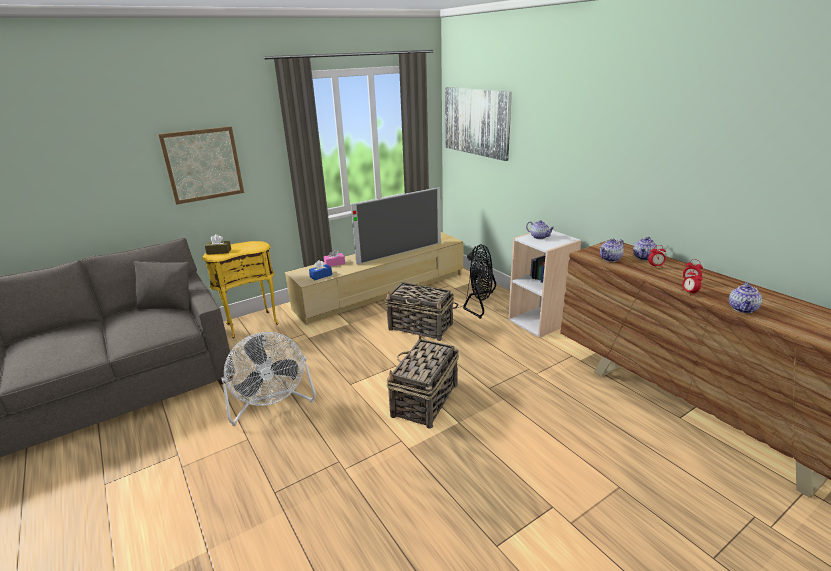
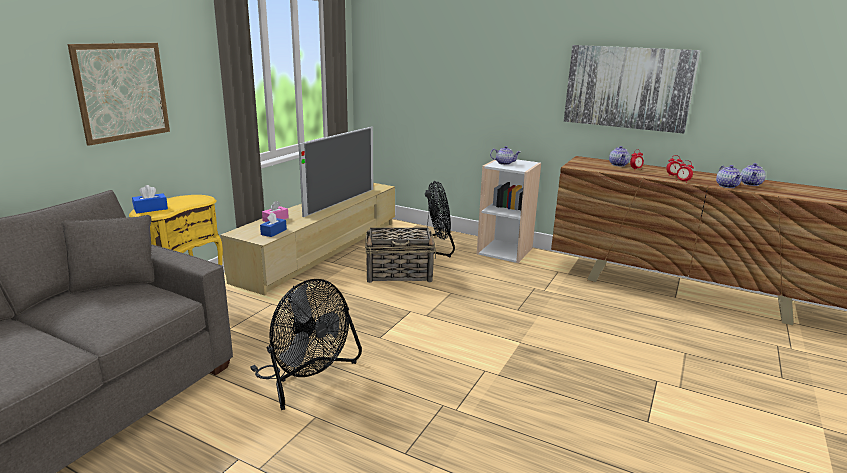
camera: 30 degrees left, 5 degrees down
brown tissue box [205,234,231,255] -> blue tissue box [132,185,168,214]
white fan [221,332,316,426] -> black fan [250,279,362,410]
basket [387,335,459,429] -> none
picture [445,87,512,161] -> picture moved to [564,45,701,134]
teapot [600,239,624,262] -> teapot moved to [741,163,766,186]

